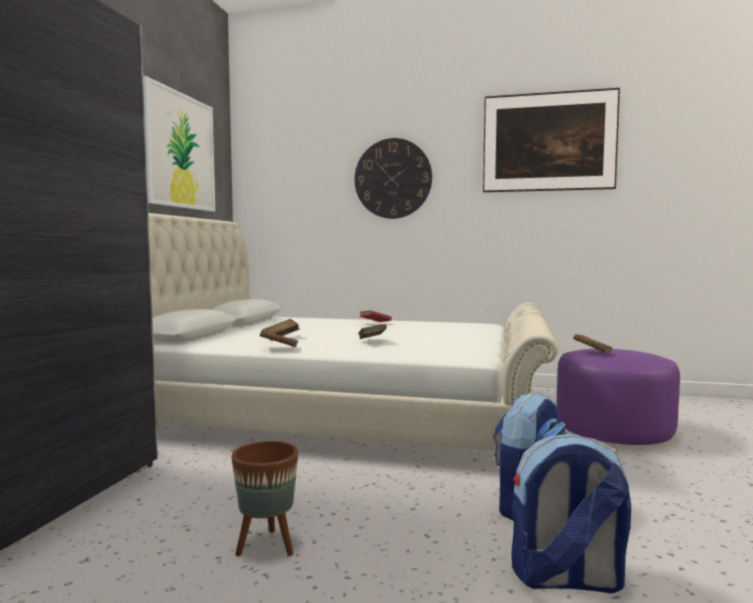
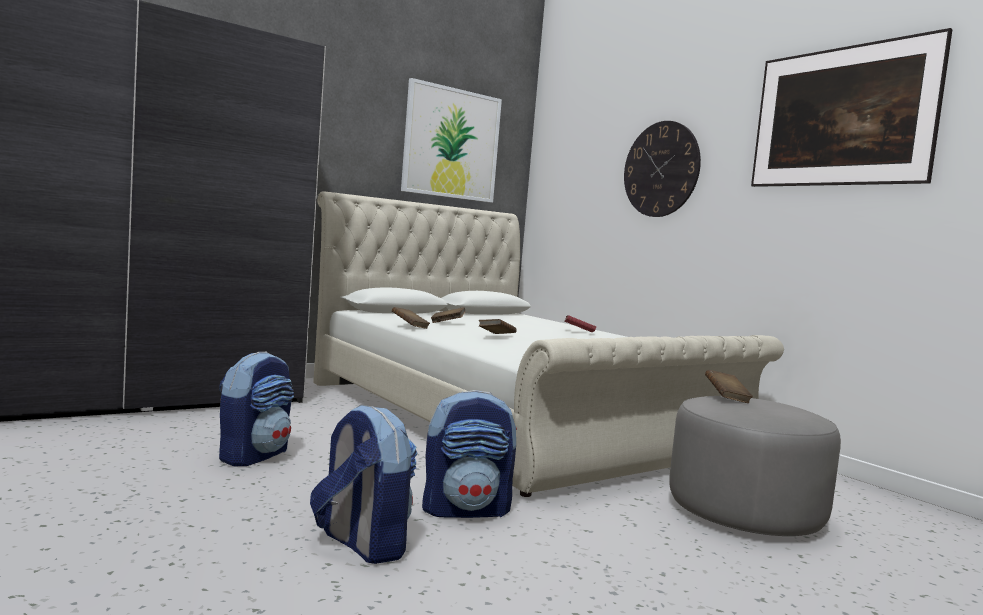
camera: 40 degrees right, 0 degrees up
brown planter [232,441,298,556] -> backpack [219,352,294,466]
purple ottoman [556,349,680,445] -> grey ottoman [669,396,841,536]

